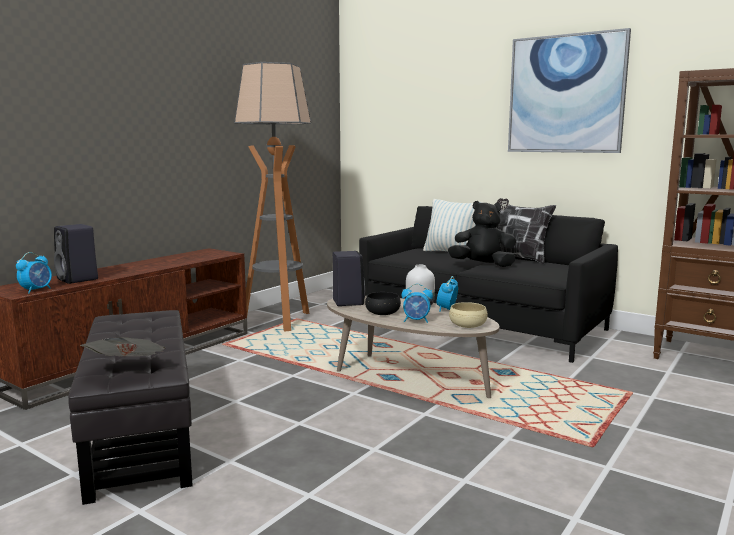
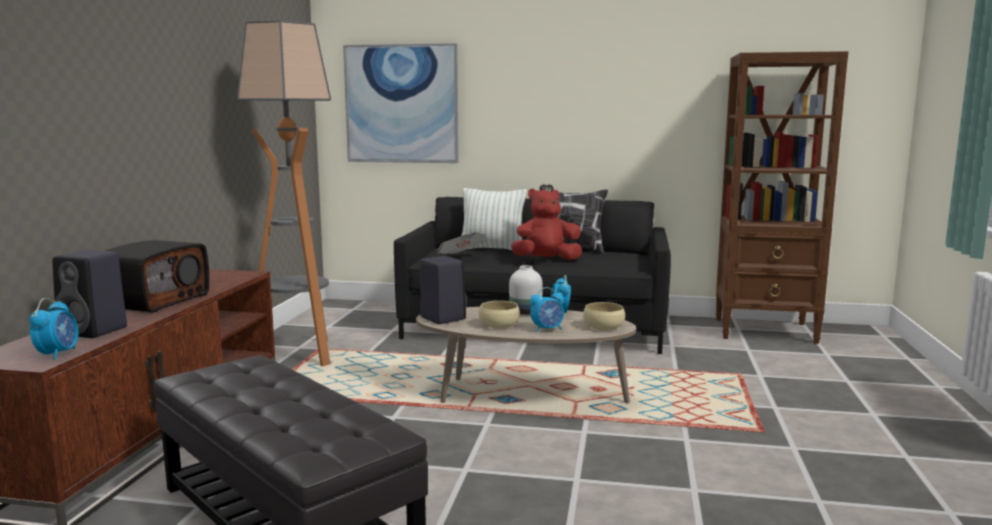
camera: 25 degrees left, 0 degrees up
newspaper [80,337,166,356] -> newspaper moved to [437,232,486,254]
black bowl [365,292,401,315] -> beige bowl [478,301,520,328]
black plush toy [448,201,516,267] -> red plush toy [511,188,582,260]
picture [508,28,631,153] -> picture moved to [343,43,459,163]
none -> radio [105,240,209,313]

